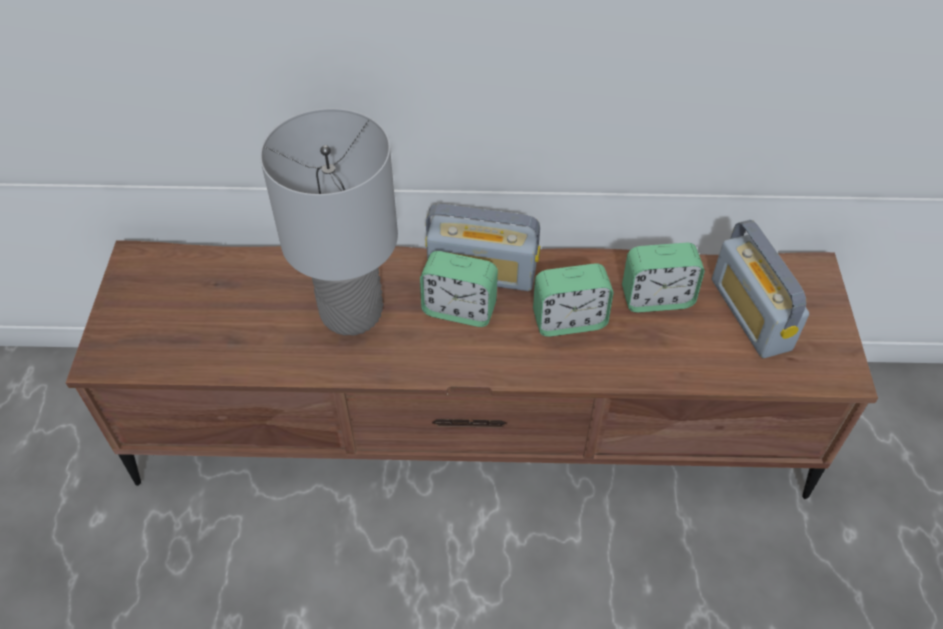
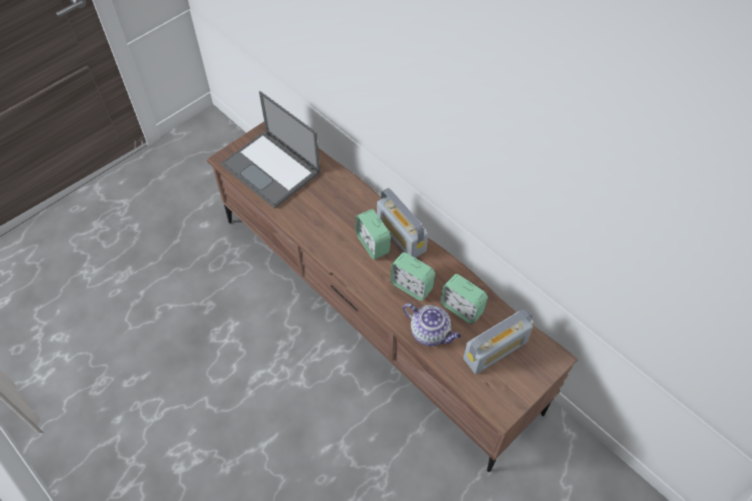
camera: 45 degrees right, 5 degrees up
grey table lamp [260,108,398,336] -> none
radio [712,220,809,358] -> radio turned 150 degrees counterclockwise [463,309,533,374]
none -> laptop [221,91,320,209]
none -> teapot [403,303,461,346]

